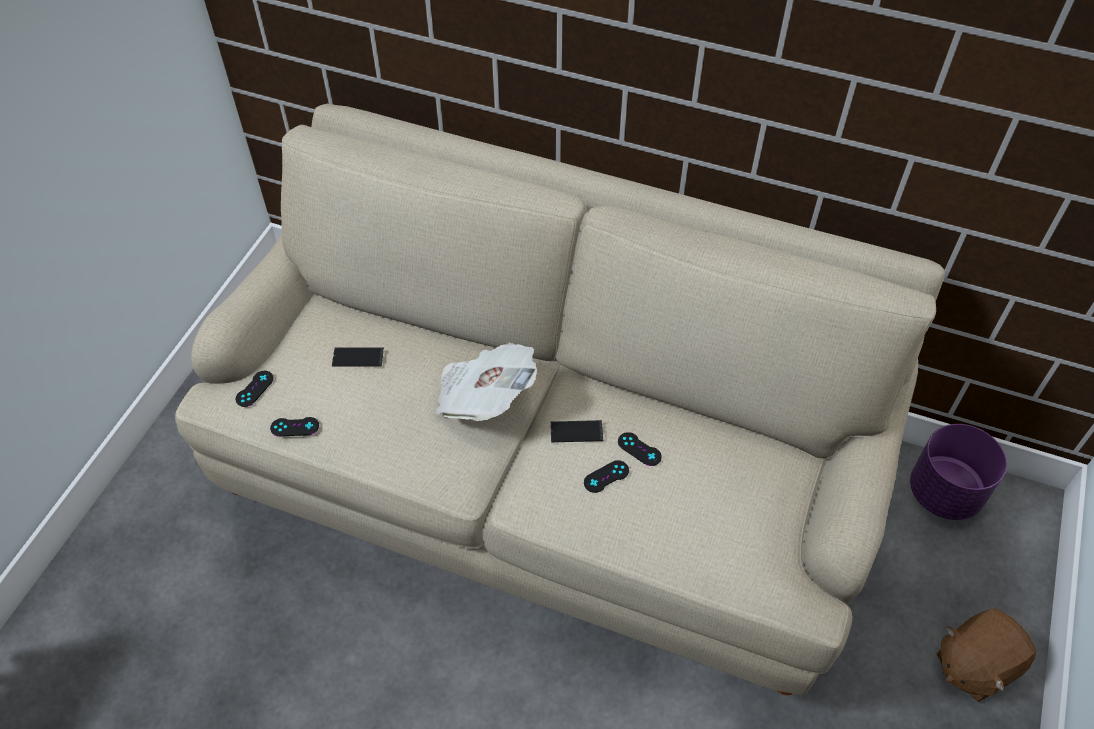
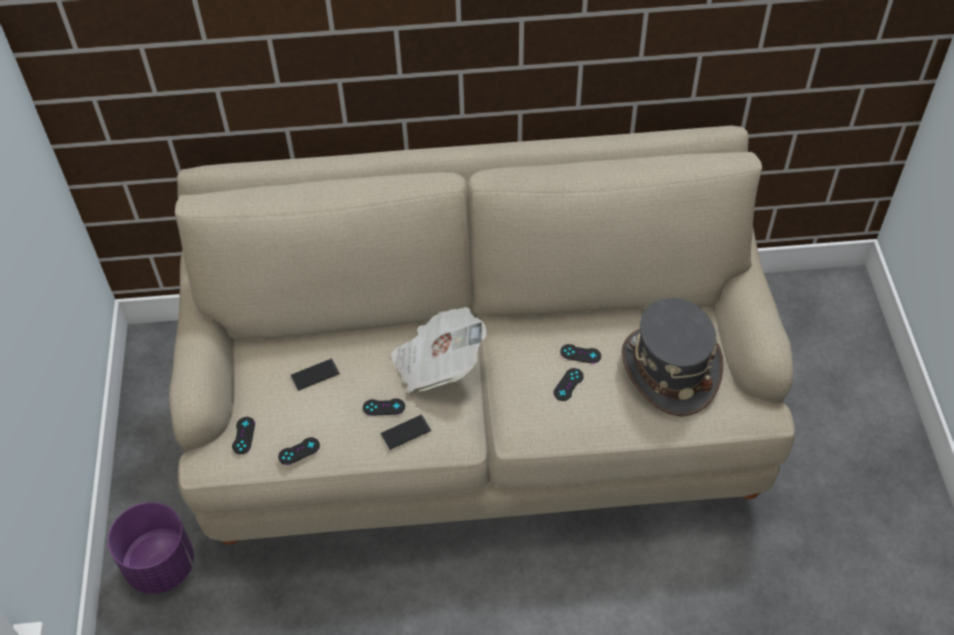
camera: 25 degrees left, 0 degrees up
phone [550,420,603,442] -> phone moved to [380,414,431,450]
purple planter [910,424,1007,520] -> purple planter moved to [108,502,194,594]
brown plush toy [937,608,1036,702] -> none
none -> black game controller [363,398,405,416]
none -> grey hat [622,298,724,417]

